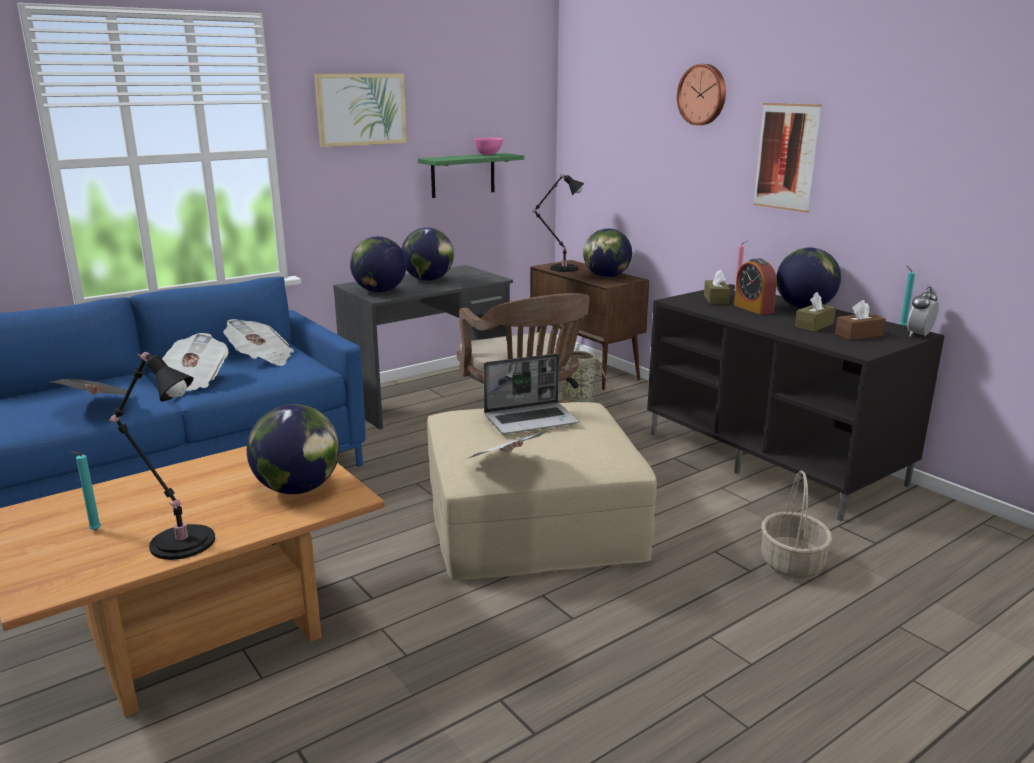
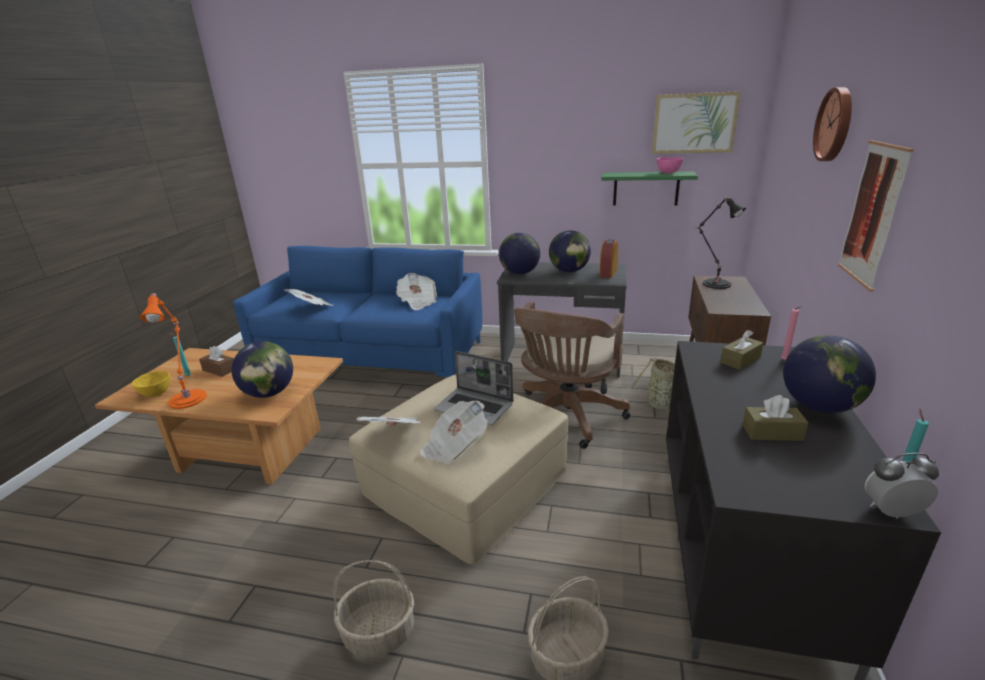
camera: 50 degrees right, 5 degrees up
black table lamp [107,352,215,560] -> orange table lamp [140,293,207,409]
newspaper [162,333,228,391] -> newspaper moved to [420,401,488,465]
picture [314,74,407,147] -> picture moved to [652,91,741,154]
globe [583,228,632,278] -> none
alarm clock [734,258,777,315] -> alarm clock moved to [599,239,618,278]
brown tissue box [835,300,886,340] -> brown tissue box moved to [199,346,234,377]
none -> yellow bowl [131,371,170,397]
none -> basket [333,560,414,657]

